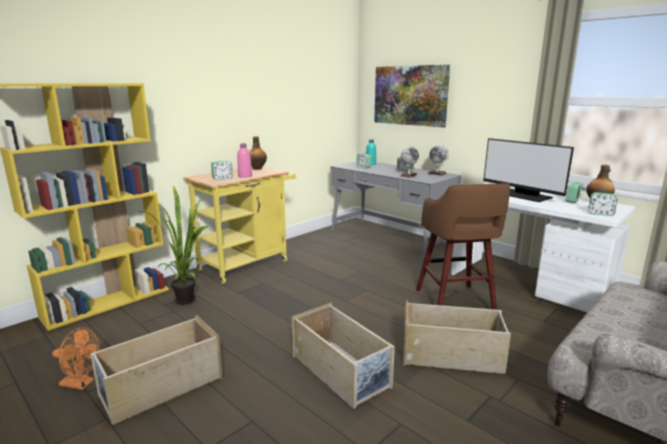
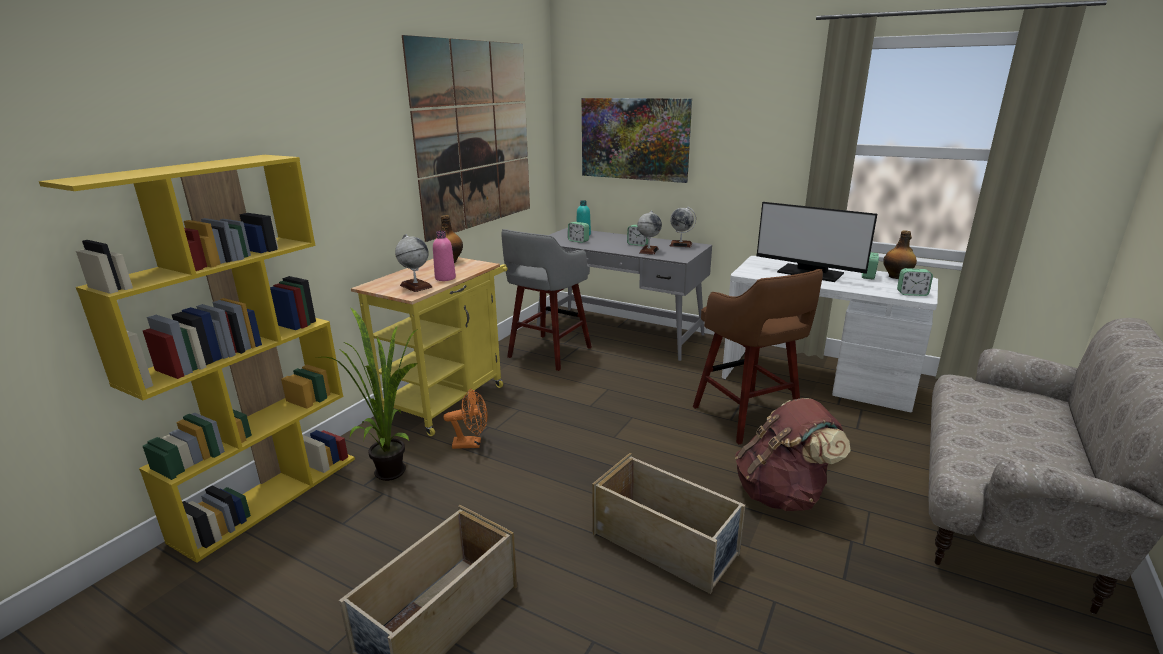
camera: 15 degrees left, 5 degrees up
orange fan [52,328,100,390] -> orange fan moved to [443,389,487,449]
alarm clock [211,161,233,180] -> globe [395,234,432,292]
beige storage box [403,301,511,374] -> brown backpack [735,398,851,511]
none -> picture [402,35,530,242]
none -> grey stool [501,229,592,371]

